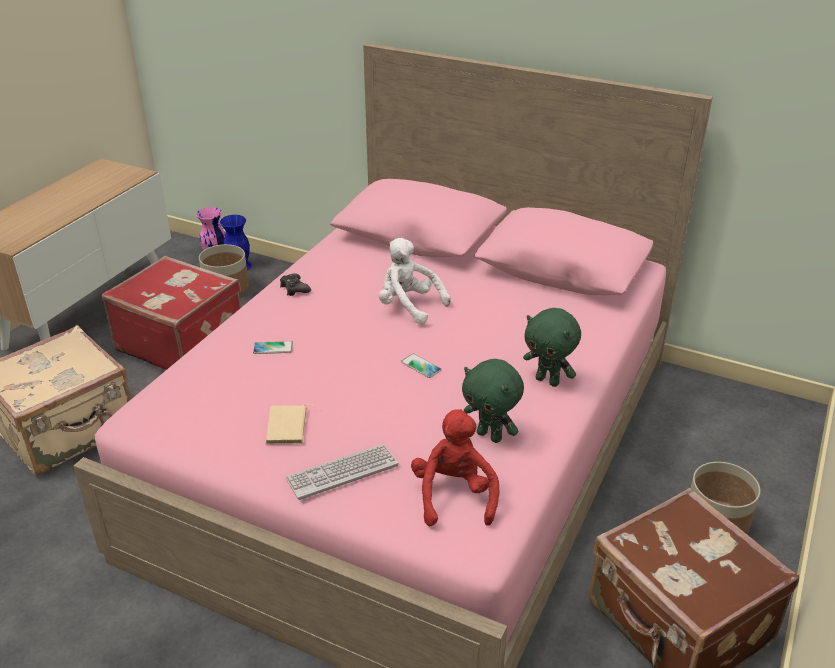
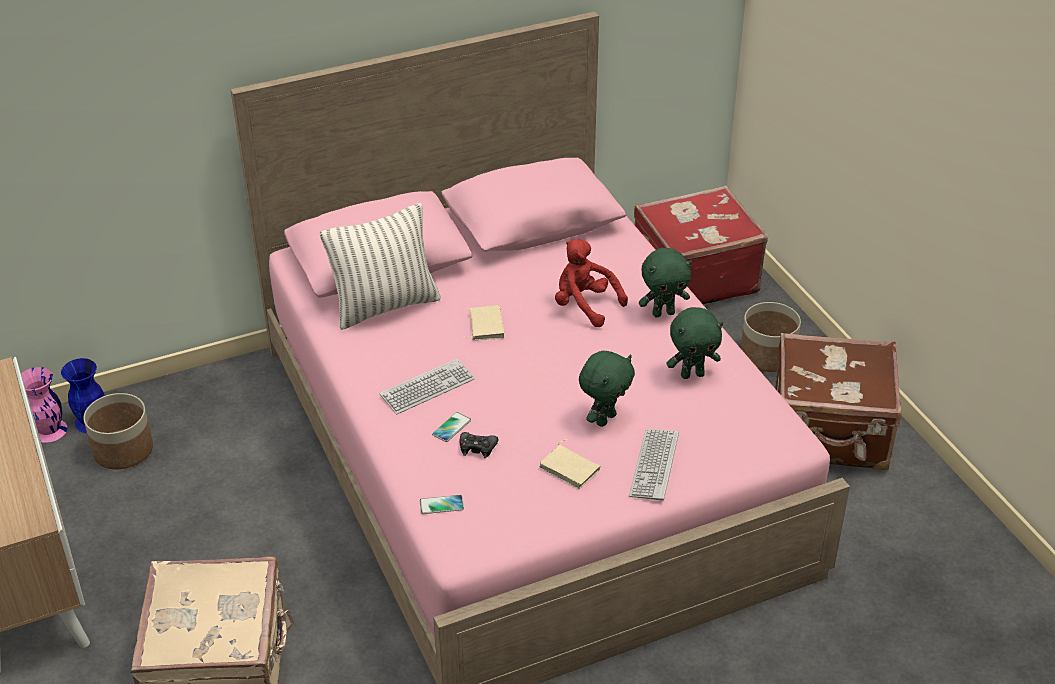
camera: 50 degrees left, 5 degrees up
red suitcase [102,256,241,370] -> red suitcase moved to [634,185,768,304]
black game controller [280,273,311,296] -> black game controller moved to [460,432,499,458]
white plush toy [379,238,451,325] -> beige book [464,305,504,340]
phone [401,354,442,378] -> phone moved to [420,495,464,514]
red plush toy [411,409,499,526] -> red plush toy moved to [555,239,628,327]
none -> pillow [320,203,441,330]
none -> keyboard [379,359,475,414]
none -> green plush toy [579,351,635,427]

